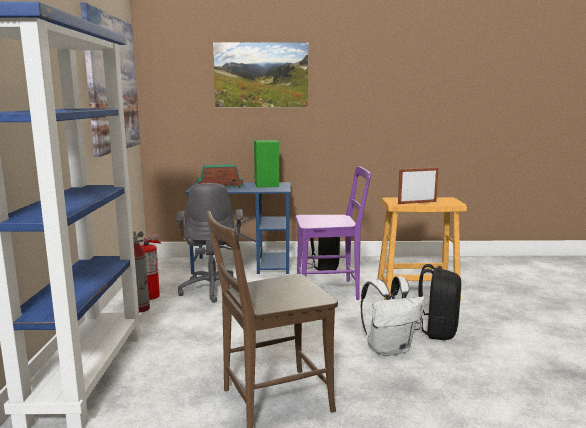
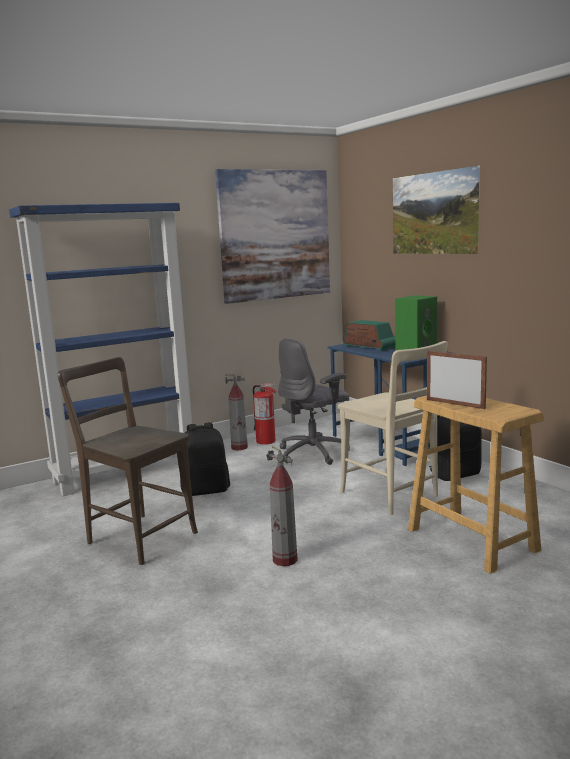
camera: 60 degrees right, 0 degrees up
purple chair [296,166,371,300] -> beige chair [338,341,448,515]
white backpack [360,276,425,357] -> fire extinguisher [266,446,298,566]
black backpack [415,264,461,340] -> black backpack moved to [180,422,230,496]

